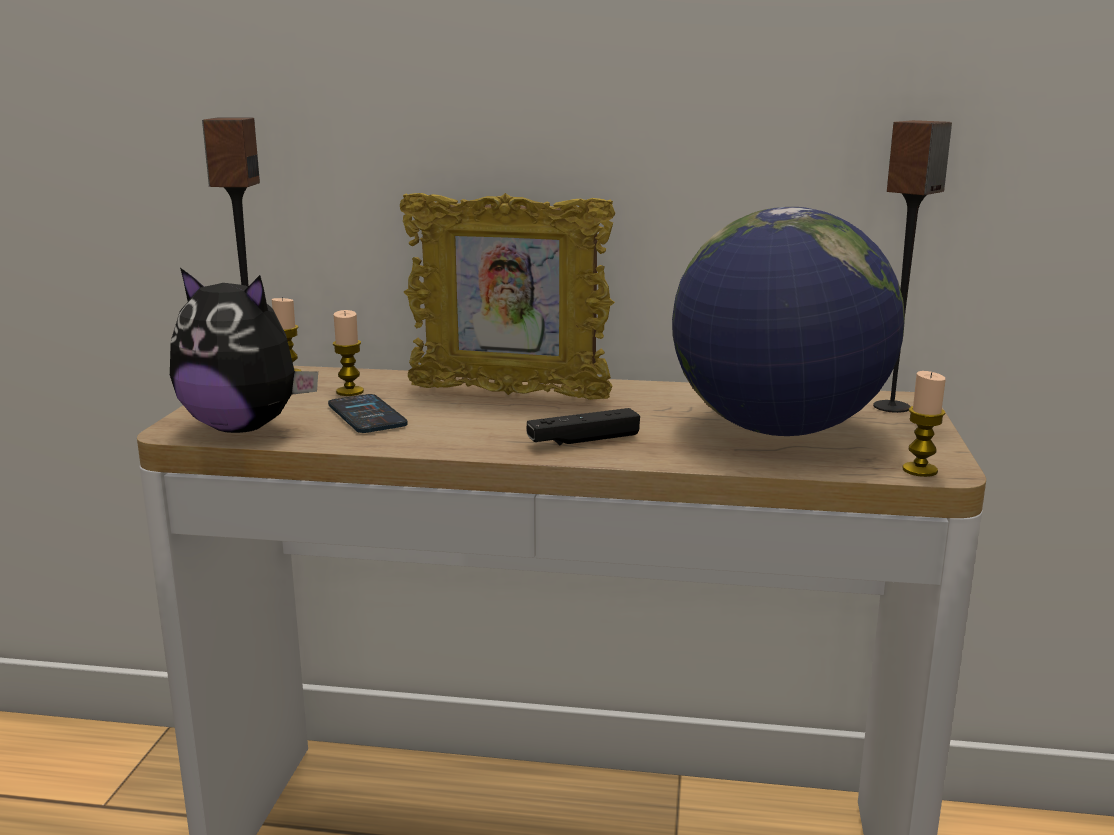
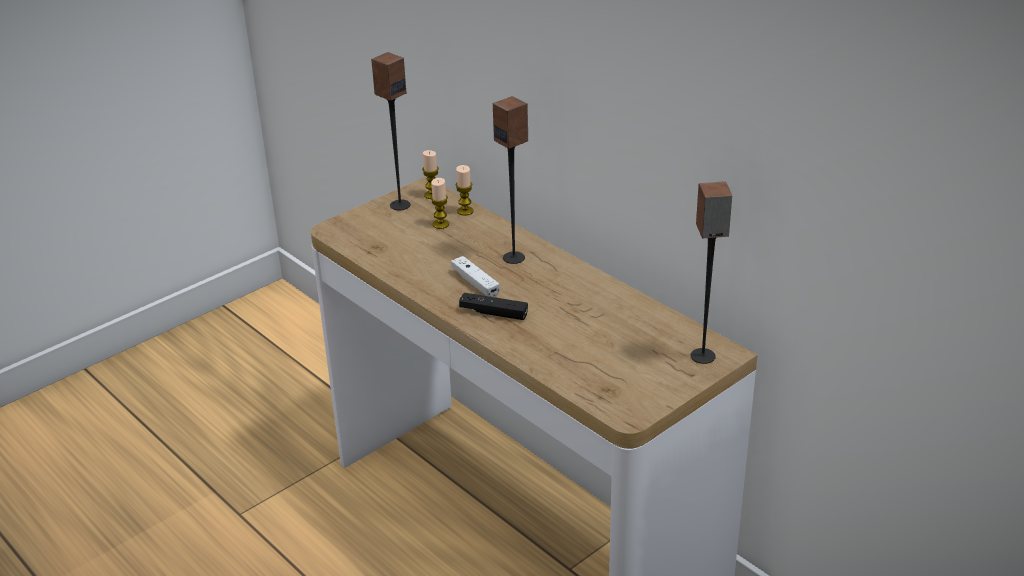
camera: 40 degrees right, 15 degrees up
plush toy [170,268,318,433] -> none
phone [328,394,408,433] -> none
picture frame [400,193,615,400] -> speaker [493,96,528,264]
globe [672,207,905,436] -> none
candle [903,371,946,477] -> candle moved to [456,165,474,216]
none -> white game controller [451,256,500,297]

